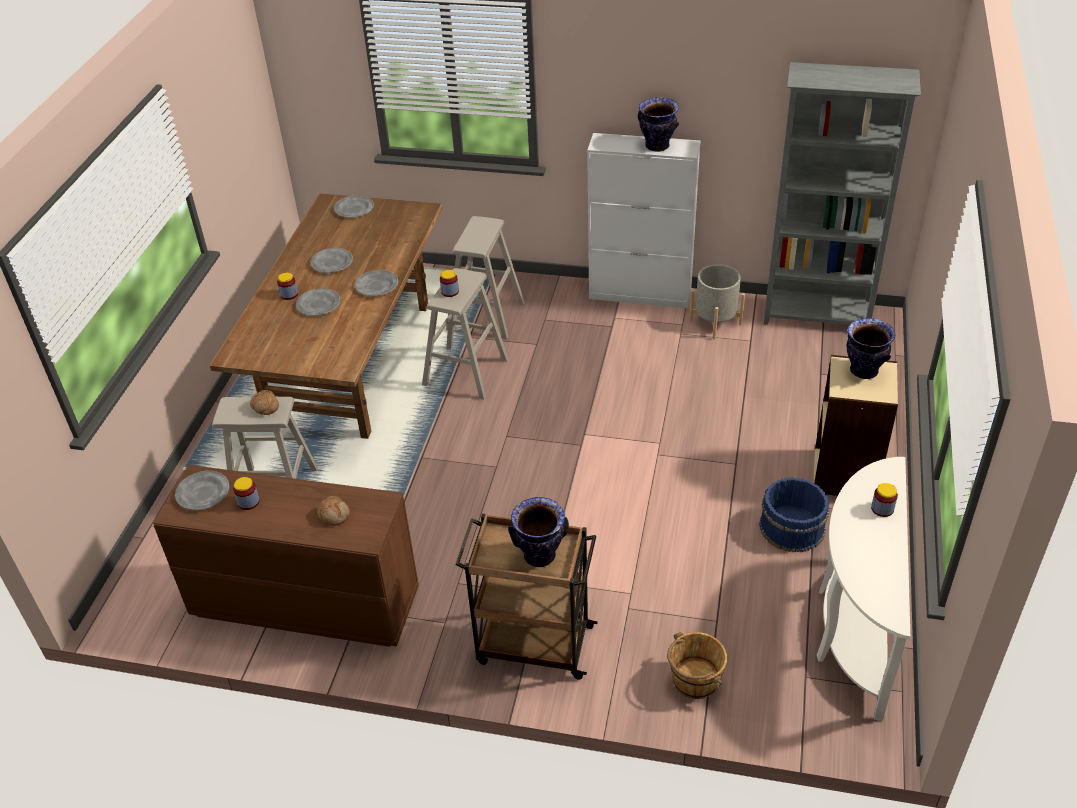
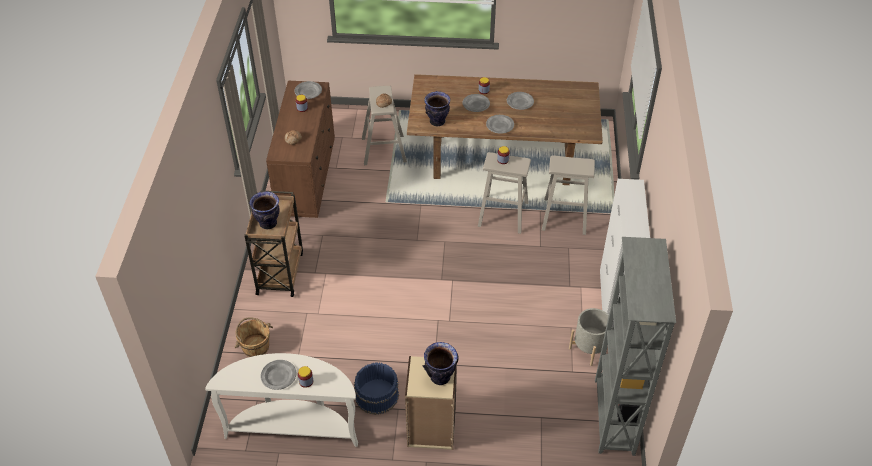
camera: 80 degrees right, 5 degrees up
grey plate [334,195,374,218] -> grey plate moved to [261,360,296,390]
vase [638,97,679,152] -> vase moved to [424,91,450,126]

